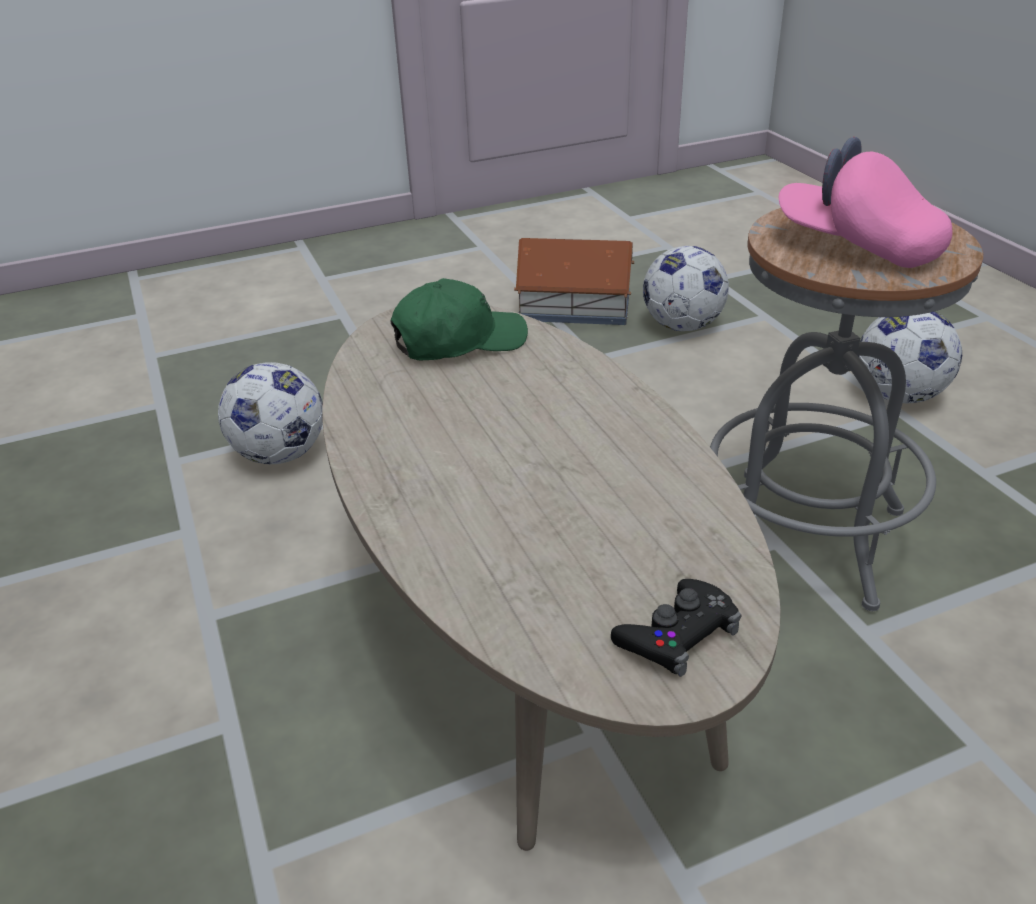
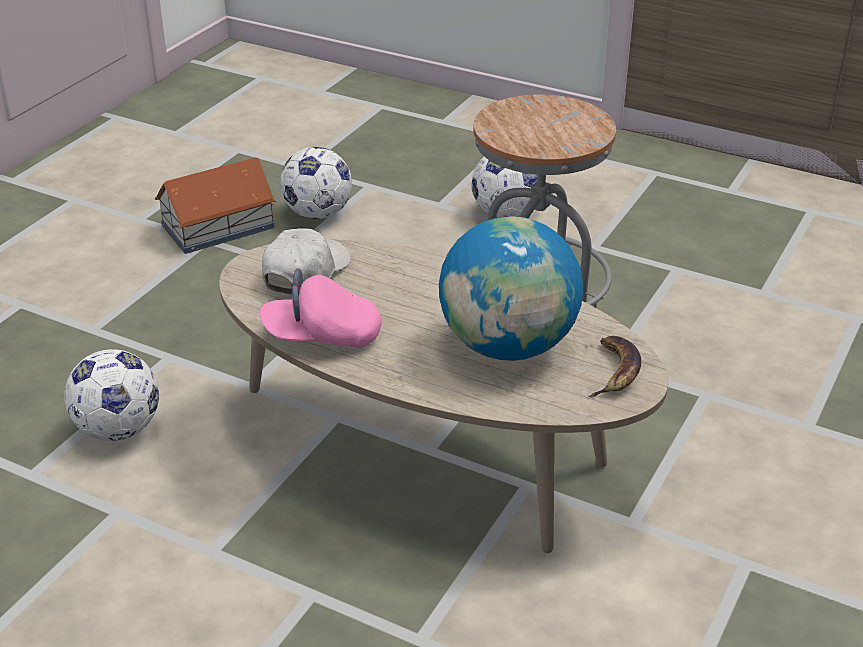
camera: 40 degrees left, 0 degrees up
green cap [390,278,528,360] -> white cap [262,228,351,294]
black game controller [611,579,742,677] -> banana [588,336,641,398]
pink cap [779,137,952,268] -> pink cap moved to [260,268,381,348]
none -> globe [439,216,583,361]

